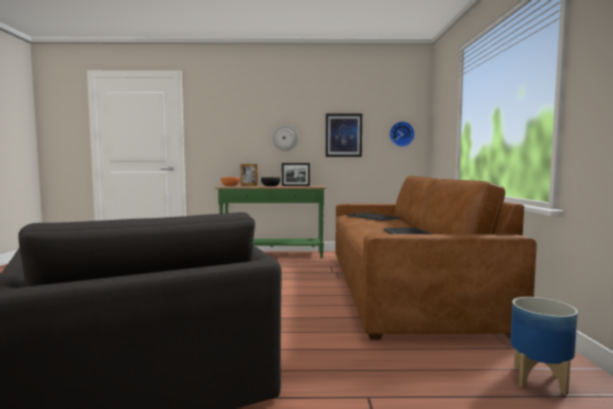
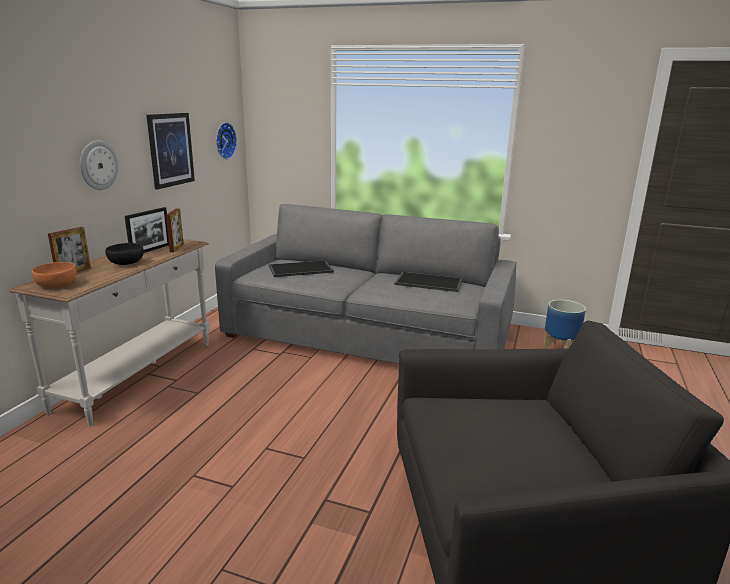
camera: 70 degrees left, 15 degrees up
green console table [215,185,327,259] -> white console table [9,239,210,426]
brown sofa [335,176,537,340] -> grey sofa [215,204,516,364]
none -> picture frame [166,209,184,252]

